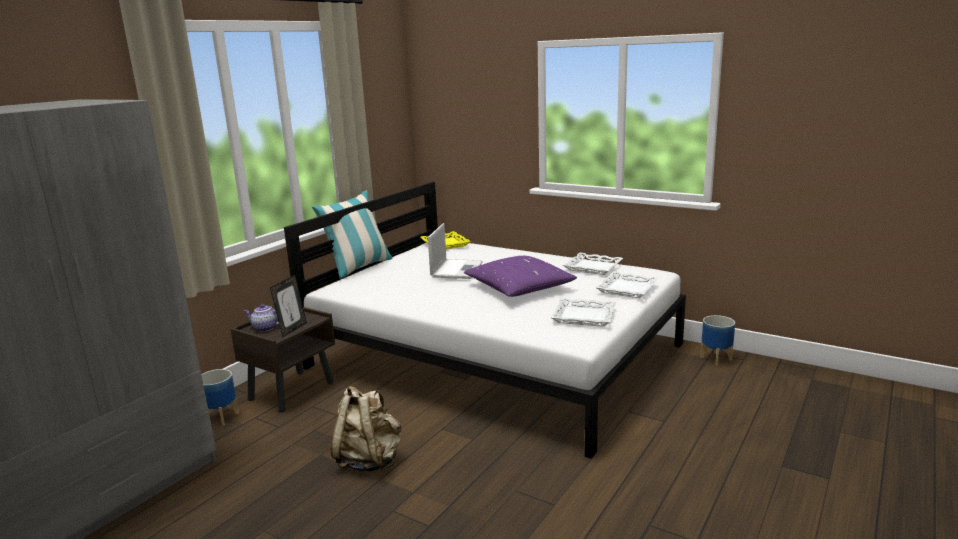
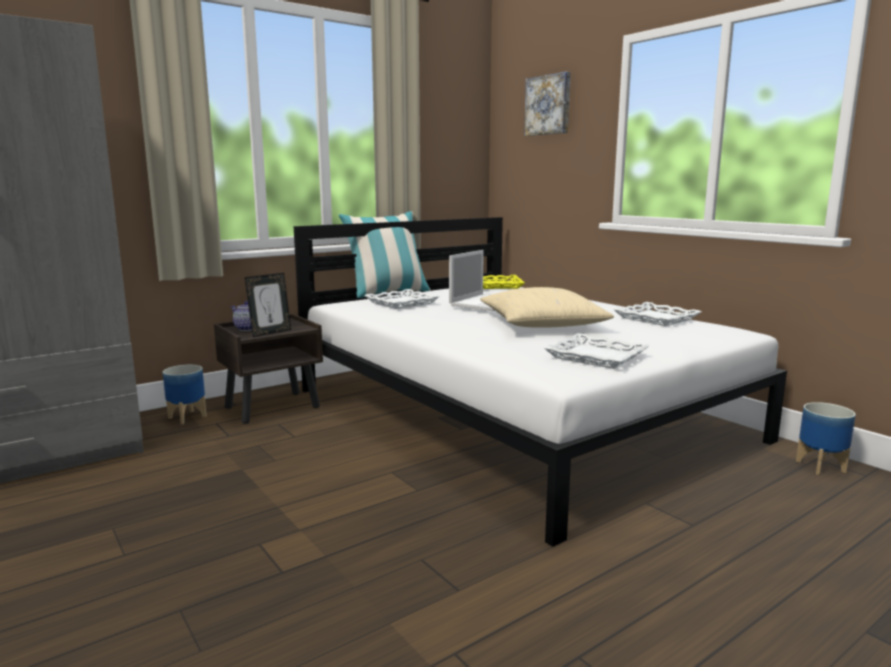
camera: 20 degrees right, 5 degrees down
beige backpack [331,386,402,472] -> none
purple pillow [464,256,577,297] -> beige pillow [480,287,614,328]
white tray [596,271,659,298] -> white tray moved to [364,289,440,309]
none -> picture [524,71,571,136]

